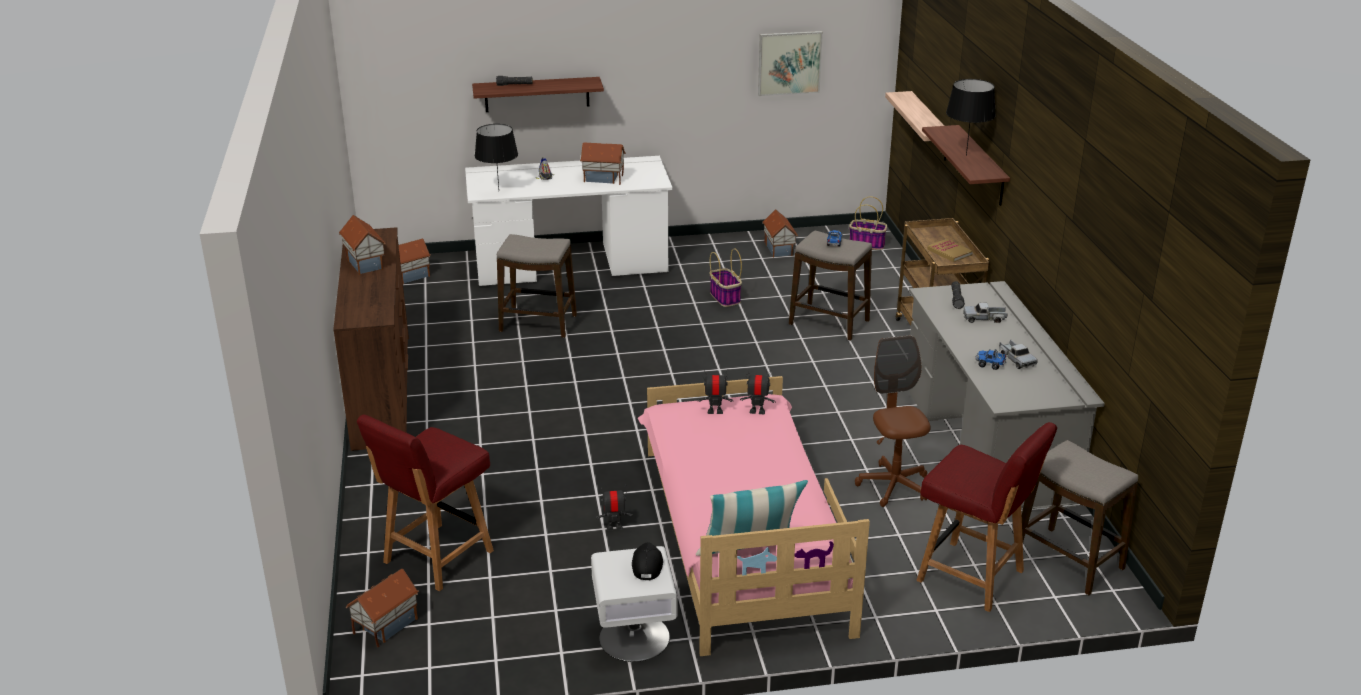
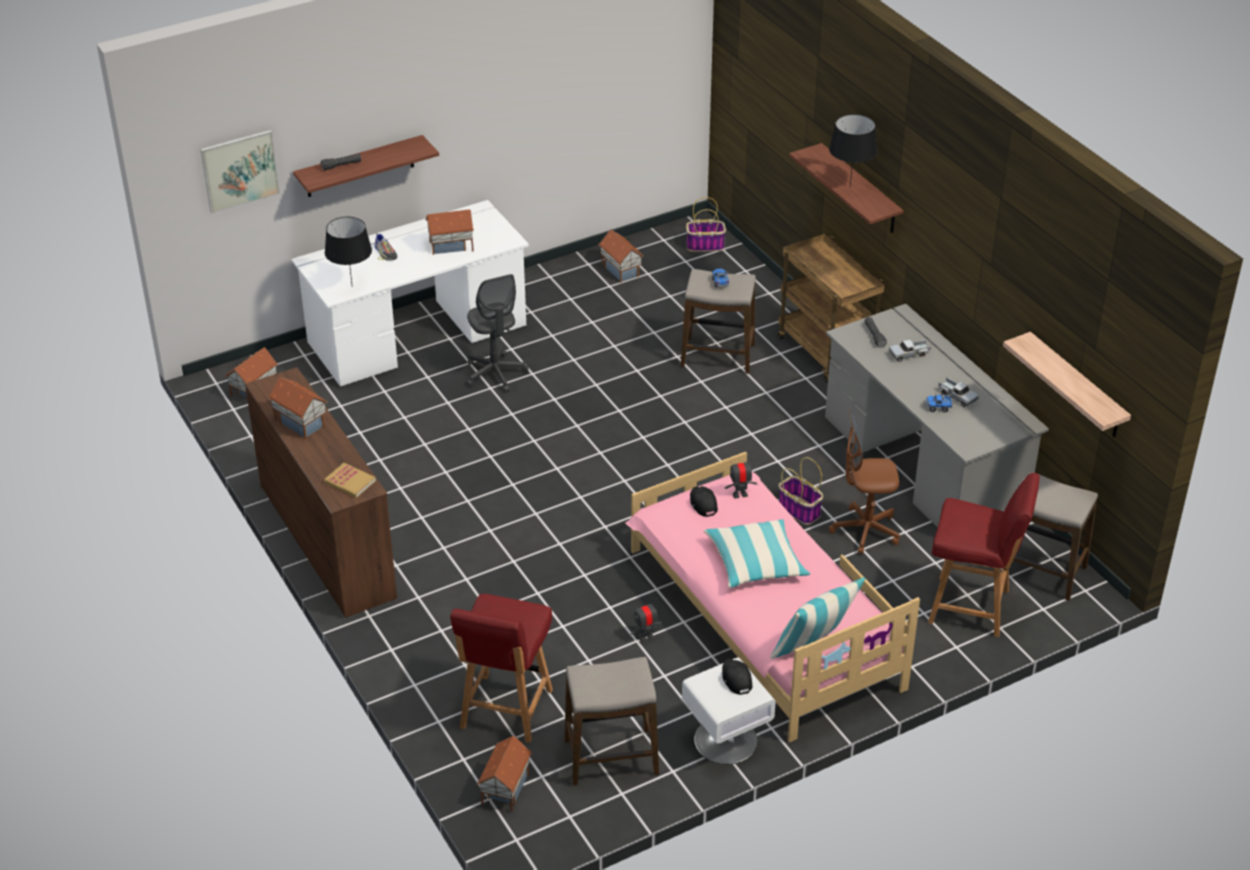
camera: 20 degrees left, 10 degrees up
stool [497,234,577,338] -> stool moved to [564,657,659,786]
toy robot [698,370,733,414] -> black cap [690,486,718,517]
basket [710,248,742,307] -> basket moved to [779,457,823,525]
picture [758,31,823,96] -> picture moved to [200,130,280,213]
brown office chair [855,335,931,507] -> brown office chair turned 60 degrees counterclockwise [829,410,900,555]
shelf [885,91,946,161] -> shelf moved to [1003,332,1131,438]
book [928,239,973,262] -> book moved to [324,463,376,498]
none -> grey office chair [467,274,528,393]
none -> pillow [703,519,810,588]

